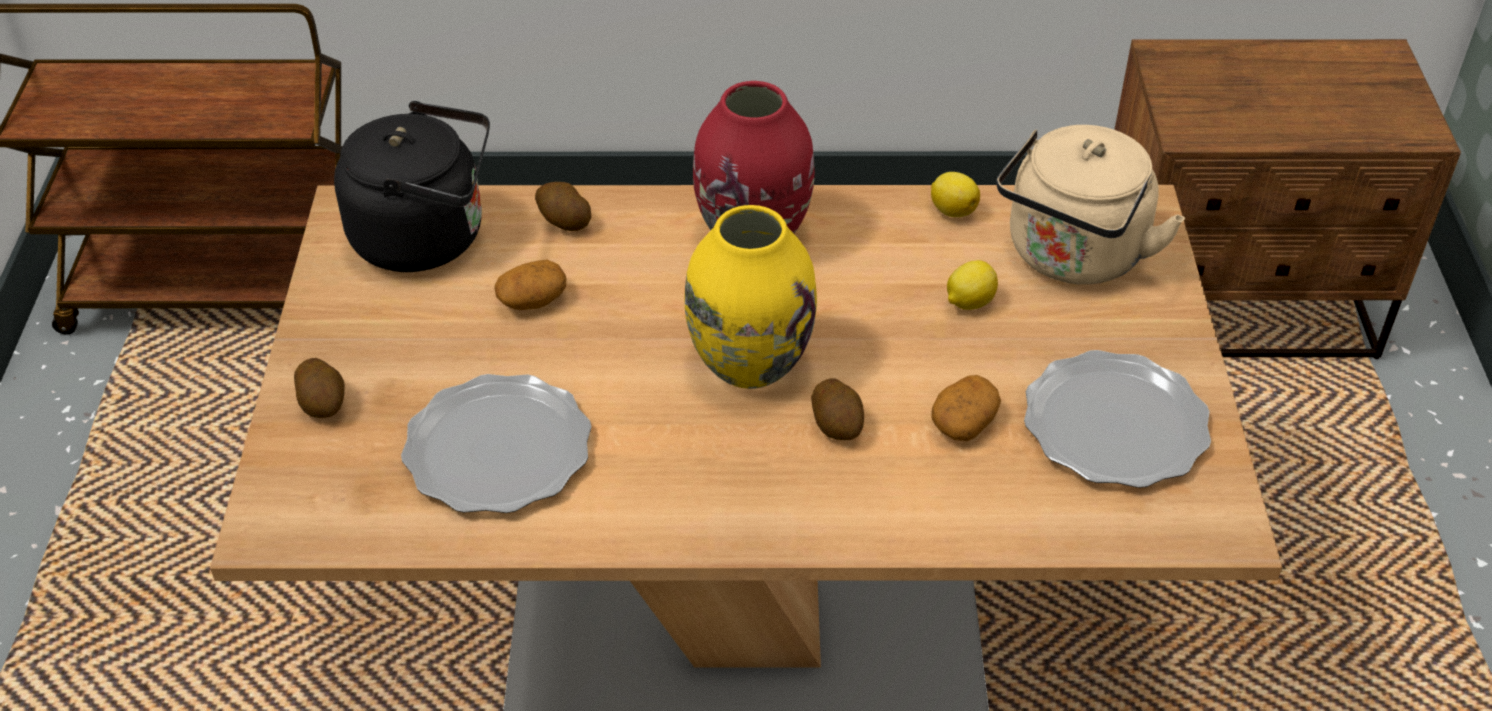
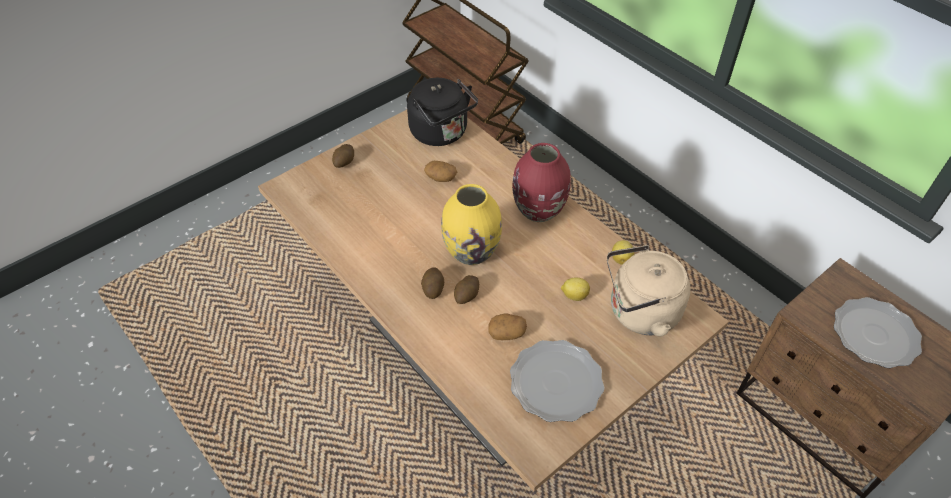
camera: 50 degrees right, 5 degrees up
plate [401,374,592,513] -> plate moved to [833,297,922,368]
potato [535,182,591,231] -> potato moved to [421,267,444,299]

